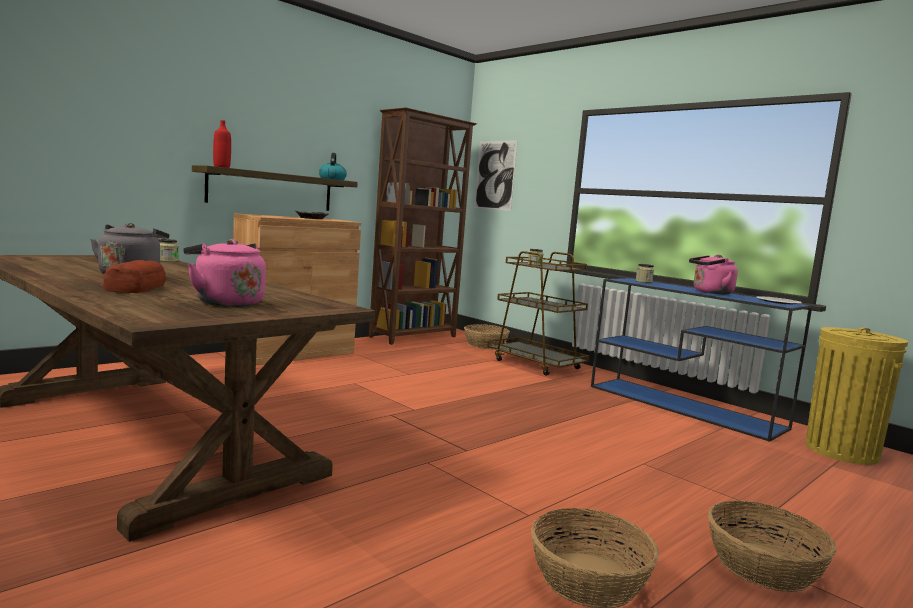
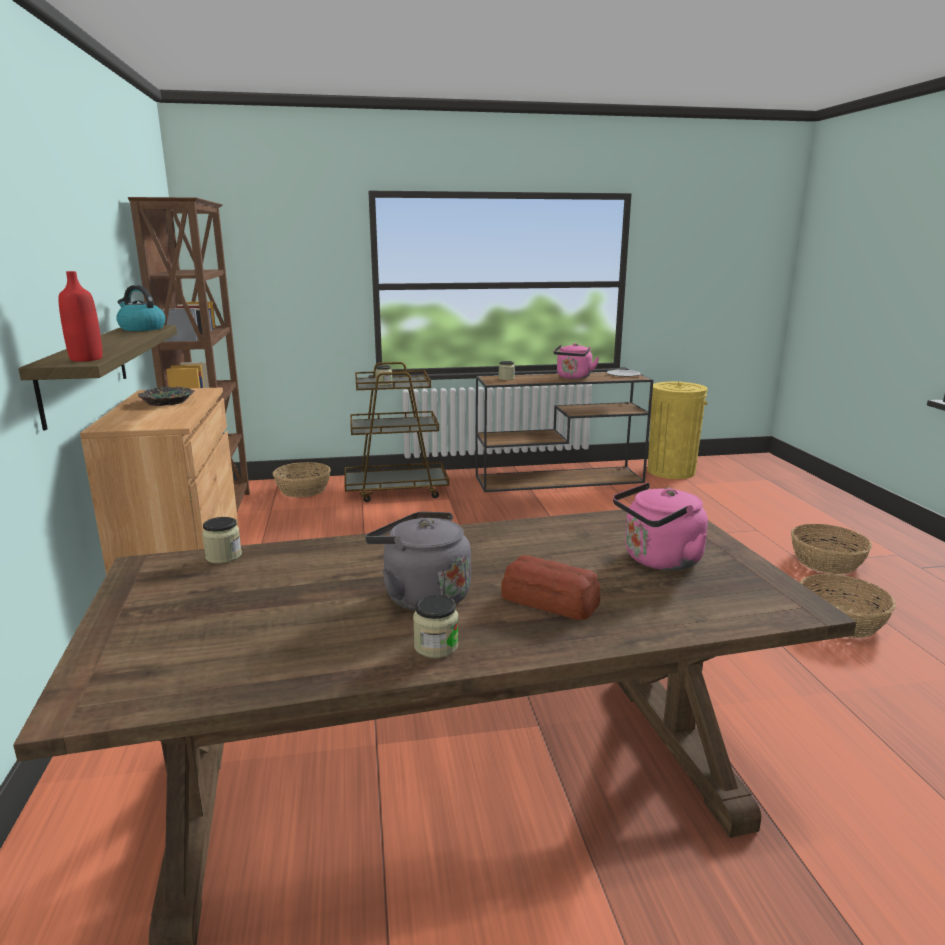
camera: 55 degrees left, 10 degrees up
picture [474,140,518,211] -> none
blue console table [591,278,813,442] -> brown console table [476,372,653,492]
none -> jar [413,595,459,658]

